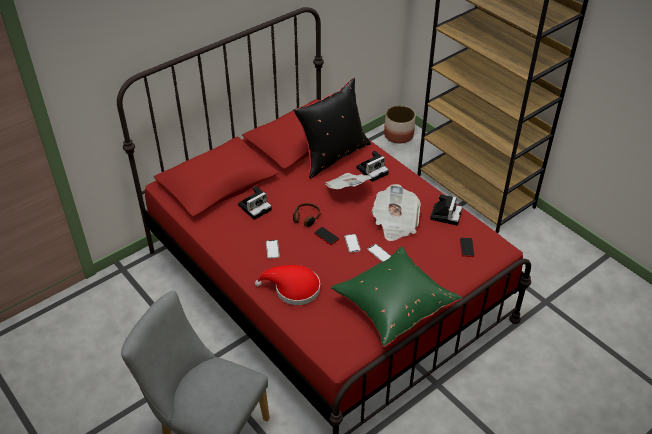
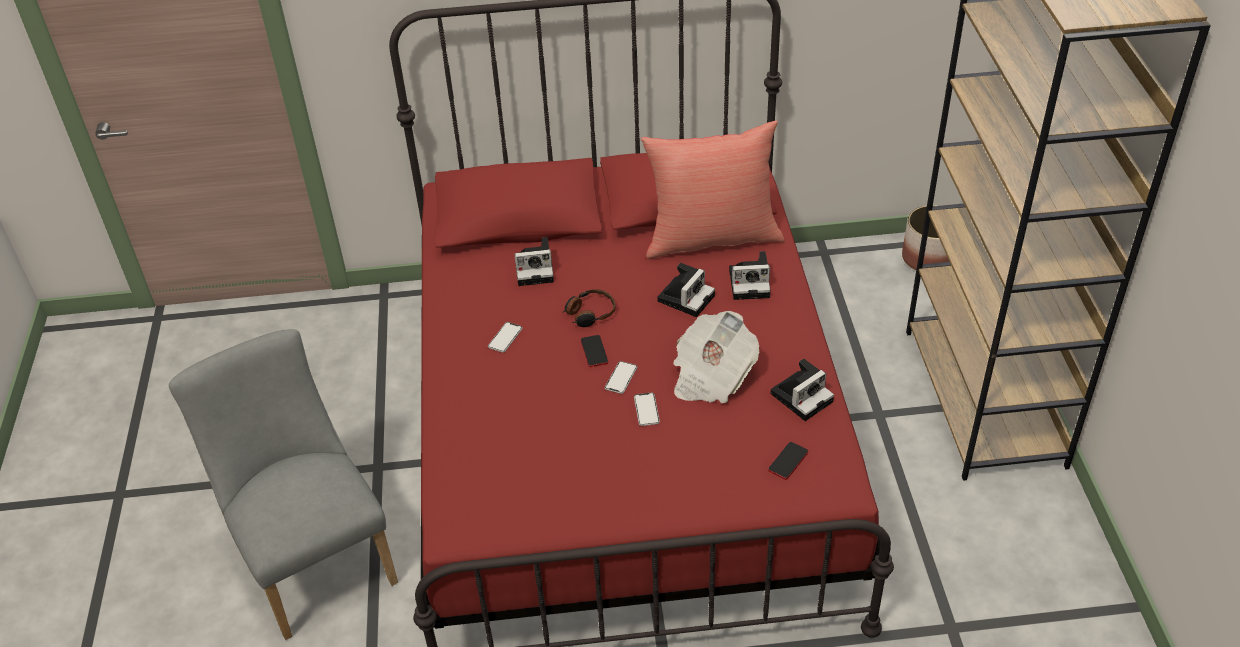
camera: 35 degrees right, 0 degrees up
red hat [255,265,320,305] -> none
black pillow [293,78,371,179] -> red pillow [641,121,785,259]
newspaper [325,173,372,189] -> camera [657,263,715,317]
green pillow [331,246,462,347] -> none

